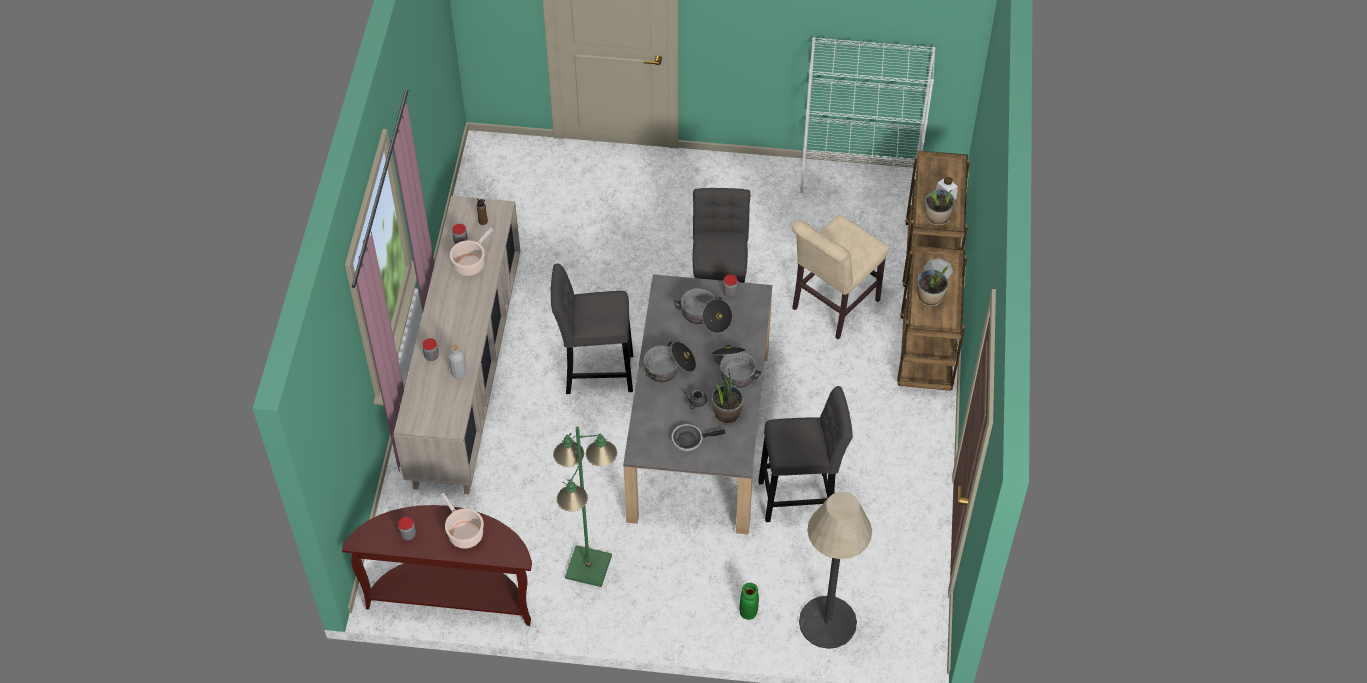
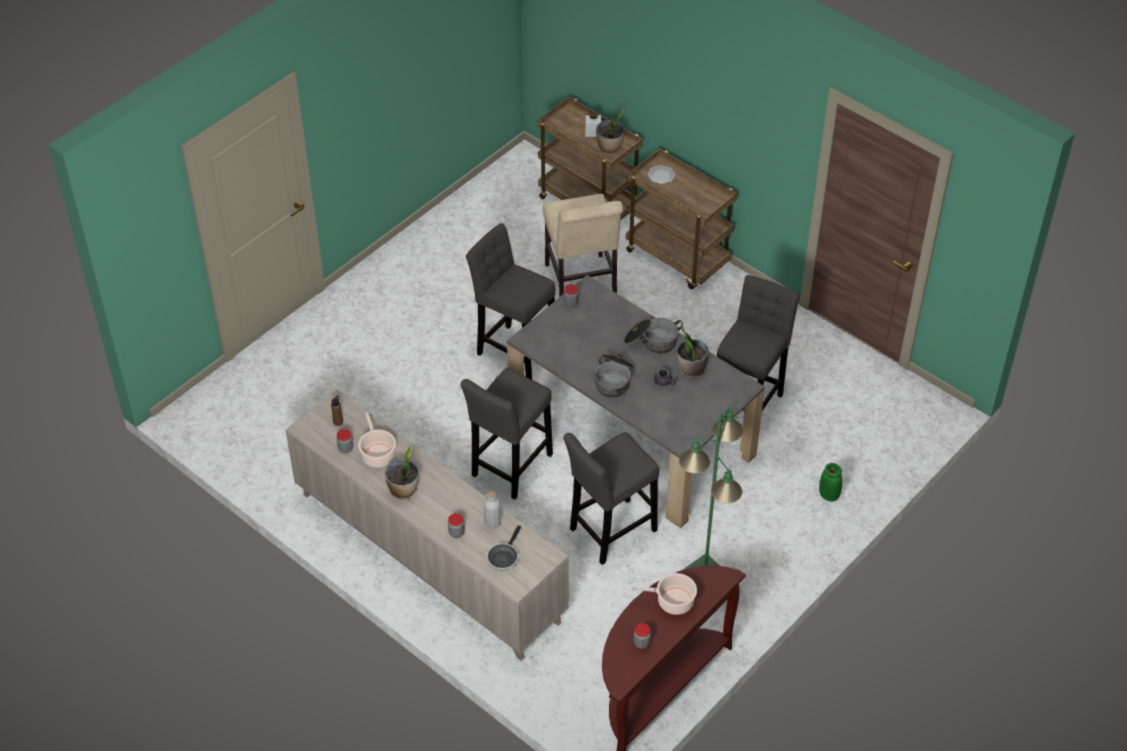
camera: 55 degrees left, 5 degrees down
frying pan [672,424,725,451] -> frying pan moved to [486,526,521,571]
cooking pot [674,288,732,333] -> none
floor lamp [799,491,872,649] -> none
white bookcase [800,37,936,198] -> none
potted plant [917,266,950,306] -> potted plant moved to [385,444,419,500]
none -> grey stool [563,432,659,565]

